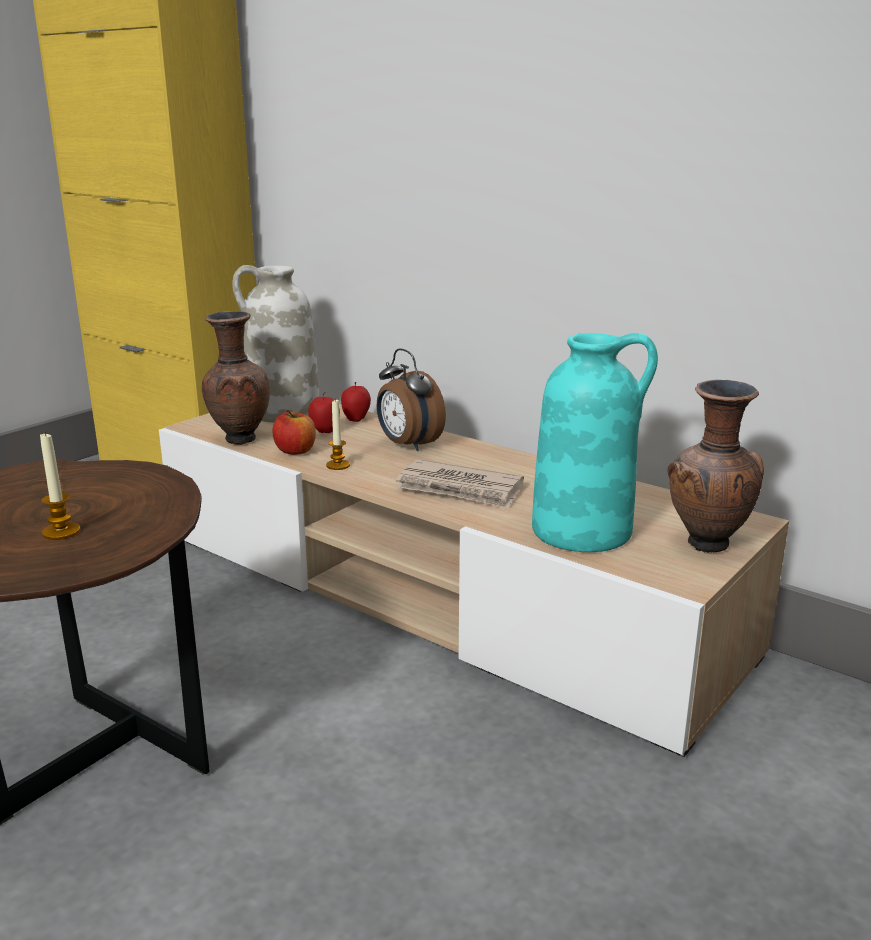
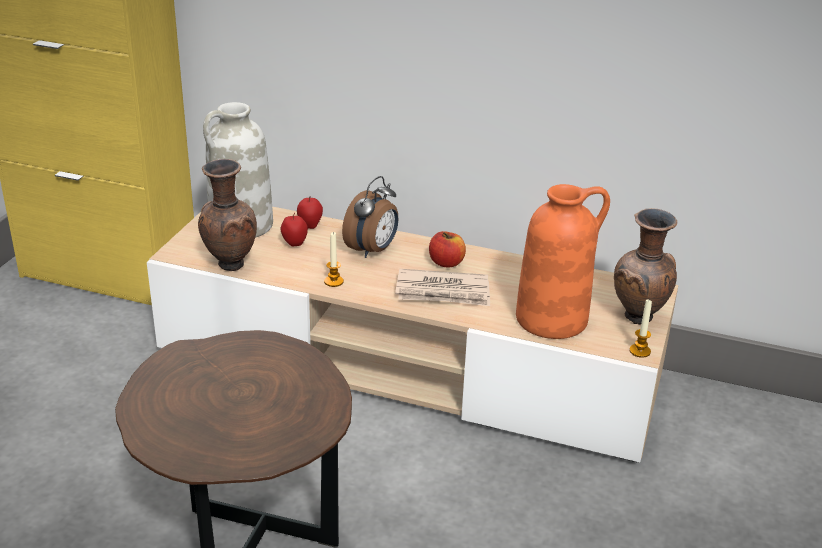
camera: 20 degrees left, 10 degrees up
candle [40,432,80,540] -> candle moved to [629,300,652,358]
apple [272,410,316,455] -> apple moved to [429,231,466,268]
alarm clock [377,349,446,451] -> alarm clock turned 90 degrees counterclockwise [342,176,398,258]
turquoise vase [532,333,658,552] -> orange vase [516,184,610,339]

